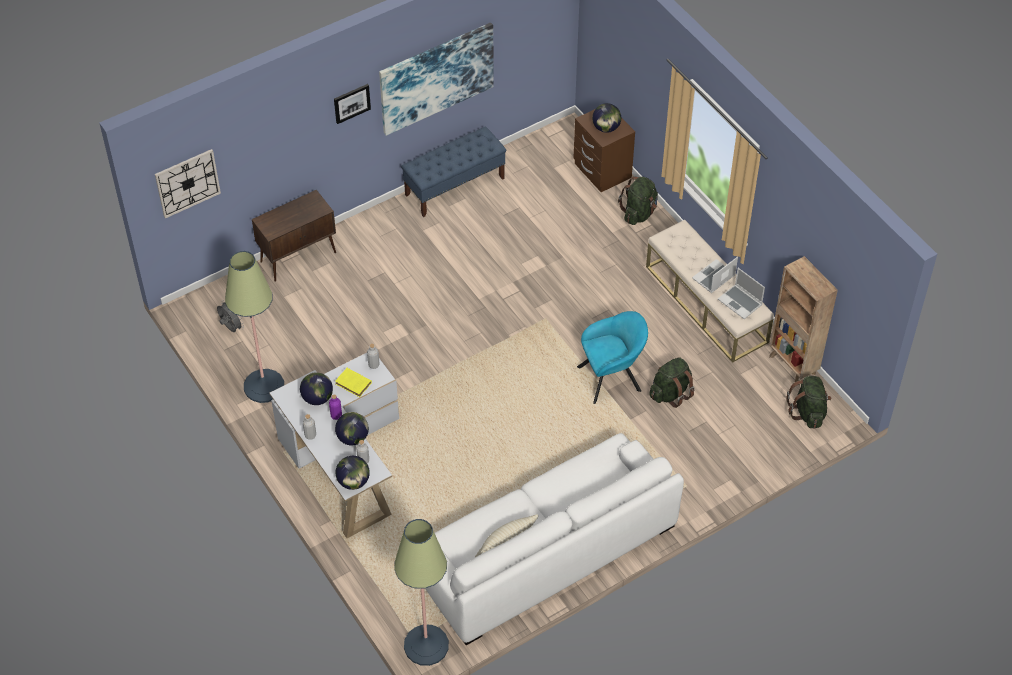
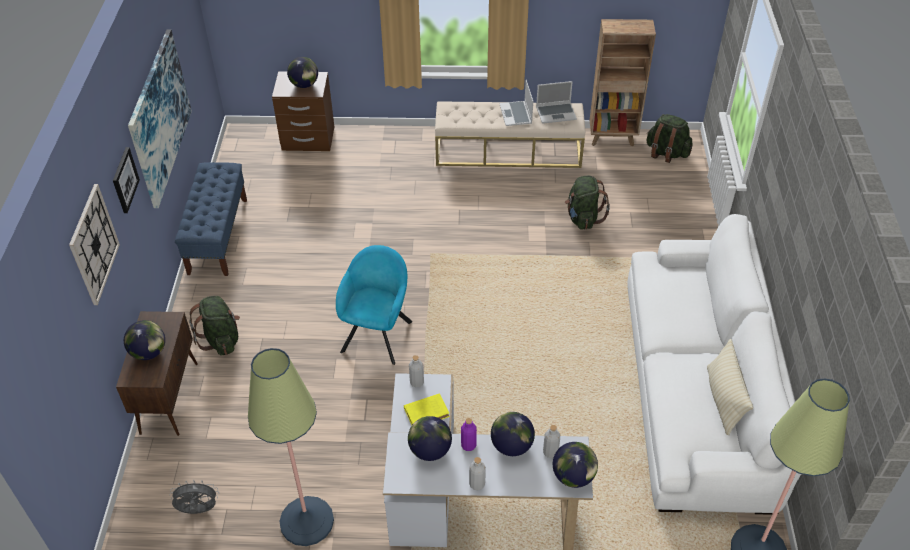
camera: 55 degrees left, 5 degrees down
wall clock [155,149,221,218] -> wall clock moved to [69,184,120,305]
turquoise armchair [577,311,648,404] -> turquoise armchair moved to [336,245,412,365]
green backpack [618,177,658,225] -> green backpack moved to [189,296,240,355]
none -> globe [124,320,165,360]

